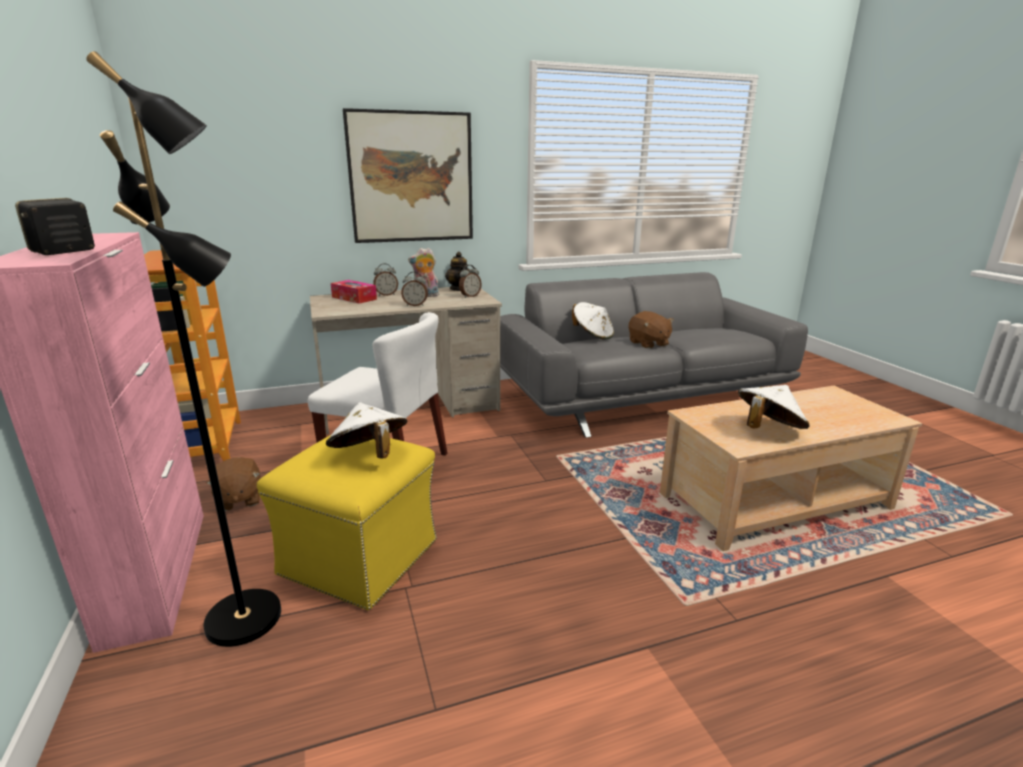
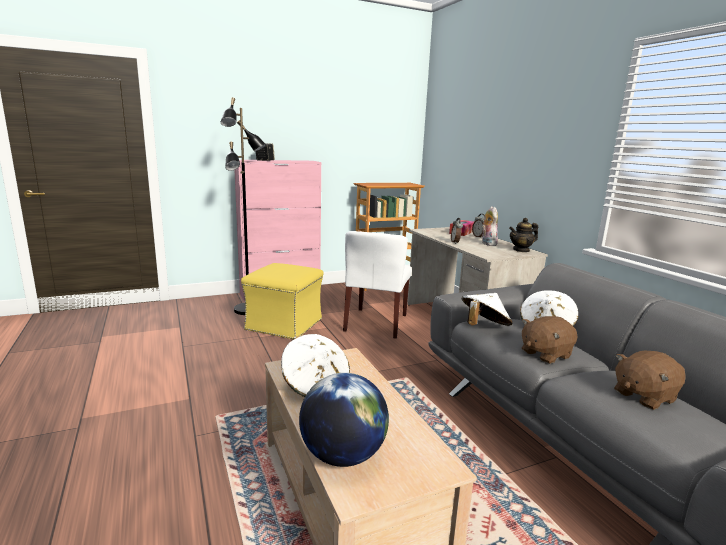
camera: 85 degrees right, 5 degrees down
brown plush toy [207,457,261,511] -> brown plush toy moved to [614,351,686,410]
white hat [326,402,407,458] -> white hat moved to [462,293,513,326]
picture [343,108,473,243] -> none
alarm clock [459,265,482,298] -> none
none -> globe [299,373,389,467]

